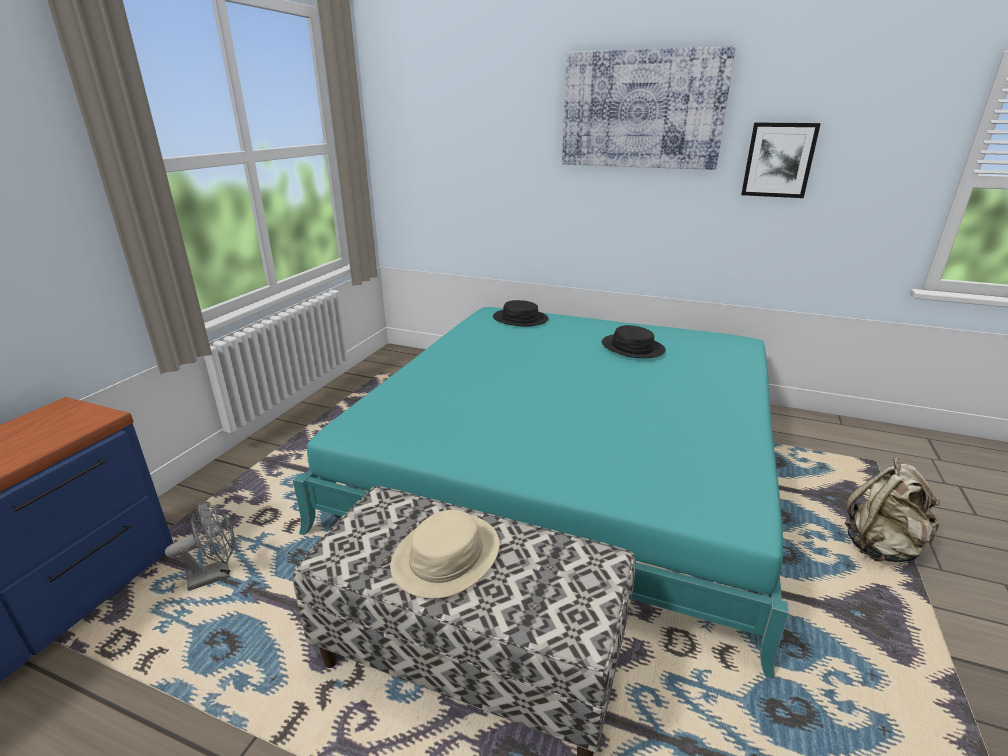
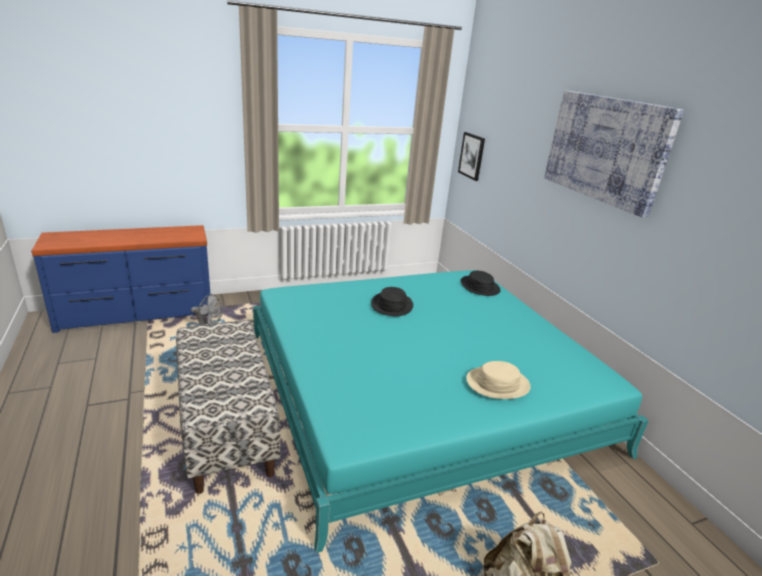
camera: 45 degrees right, 0 degrees up
beige hat [390,510,500,599] -> beige hat moved to [466,361,531,399]
black hat [602,325,666,358] -> black hat moved to [371,287,413,316]
picture [741,122,821,198] -> picture moved to [458,132,485,181]

